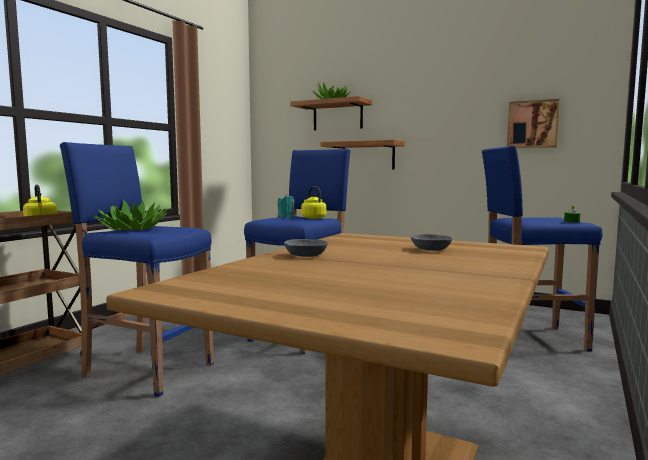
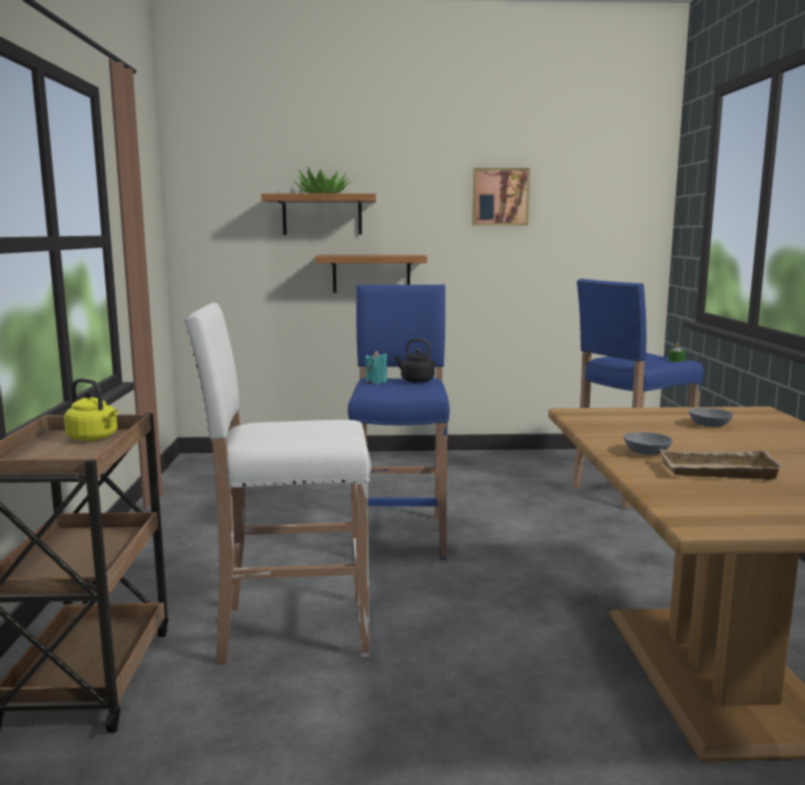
camera: 30 degrees left, 5 degrees up
blue stool [60,142,214,397] -> white stool [184,303,371,664]
potted plant [93,200,168,230] -> none
yellow kettle [301,187,327,219] -> black kettle [395,339,435,383]
picture [507,99,560,148] -> picture moved to [472,168,530,226]
none -> beige tray [659,449,785,480]

